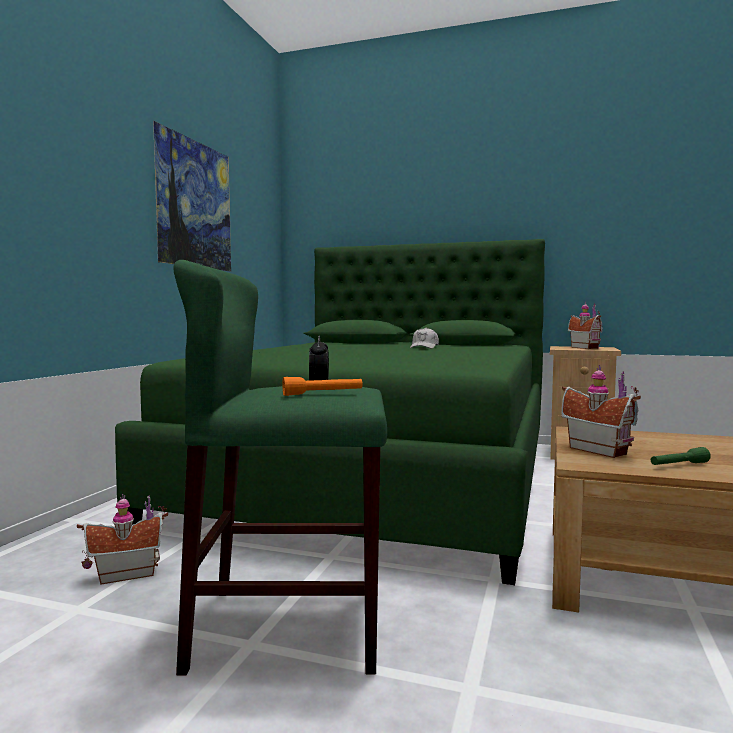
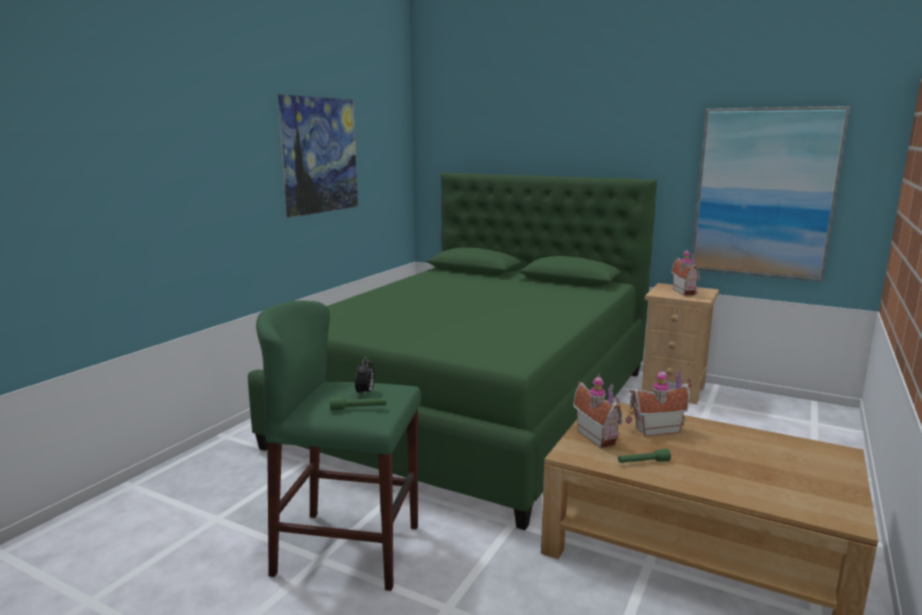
camera: 10 degrees right, 10 degrees up
toy house [77,494,168,585] -> toy house moved to [625,368,692,437]
orange flashlight [282,377,363,396] -> green flashlight [330,397,386,410]
white cap [410,328,439,349] -> none
none -> picture [692,106,850,282]

